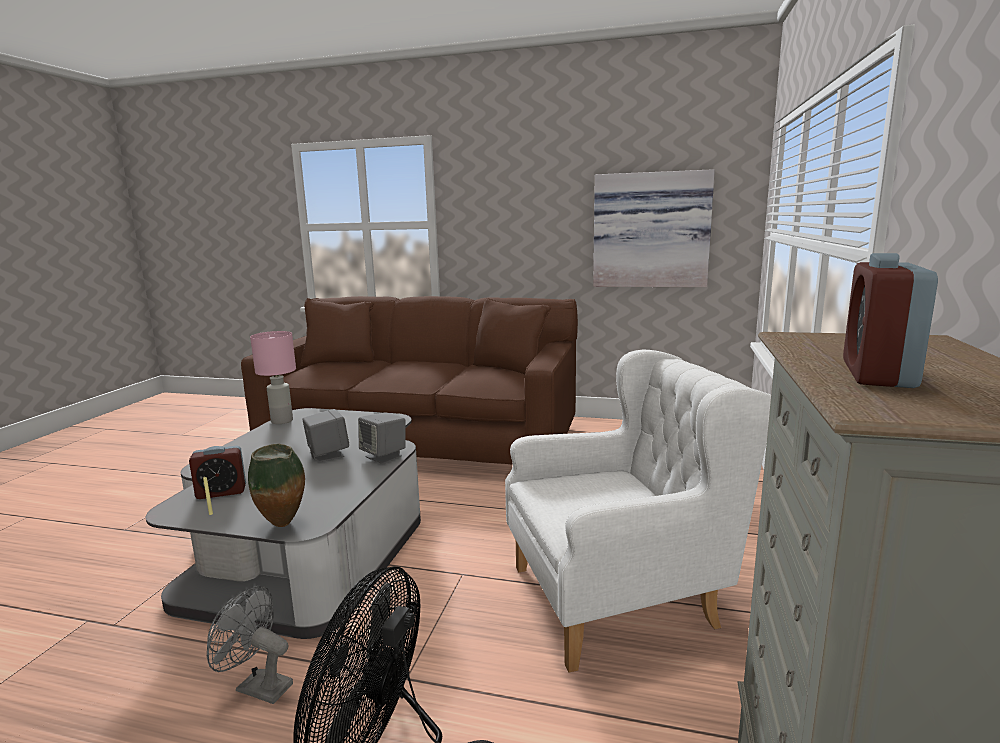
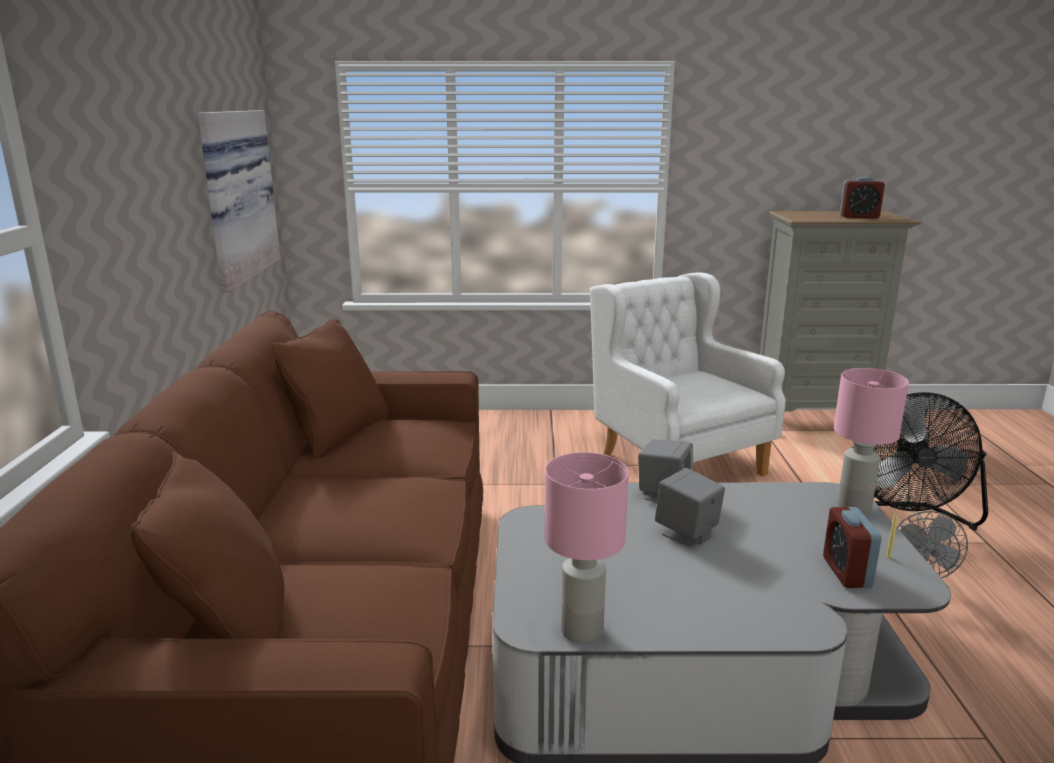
camera: 105 degrees left, 5 degrees up
alarm clock [189,446,246,499] -> alarm clock turned 150 degrees counterclockwise [823,507,881,588]
vase [248,444,305,527] -> pink table lamp [834,368,909,514]

